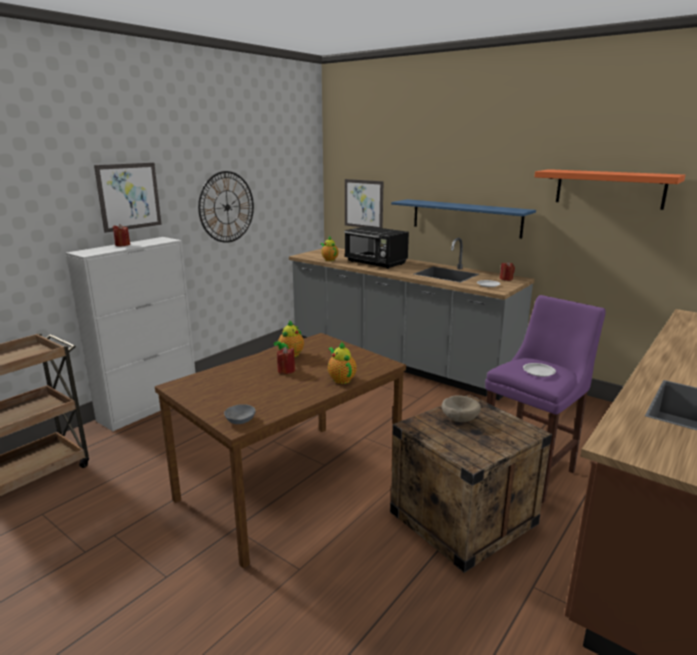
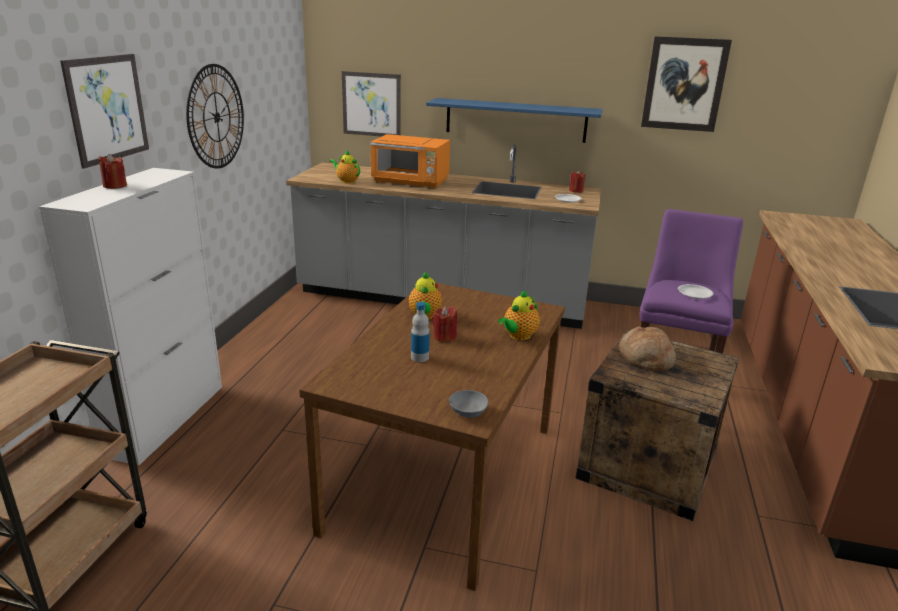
camera: 25 degrees left, 5 degrees up
teapot [328,342,357,384] -> teapot turned 90 degrees counterclockwise [498,289,540,340]
black microwave [344,226,409,269] -> orange microwave [370,134,450,188]
beige bowl [442,395,481,422] -> bread [619,327,676,371]
orange shelf [535,169,685,210] -> picture [641,36,732,132]
none -> bottle [411,302,430,362]

